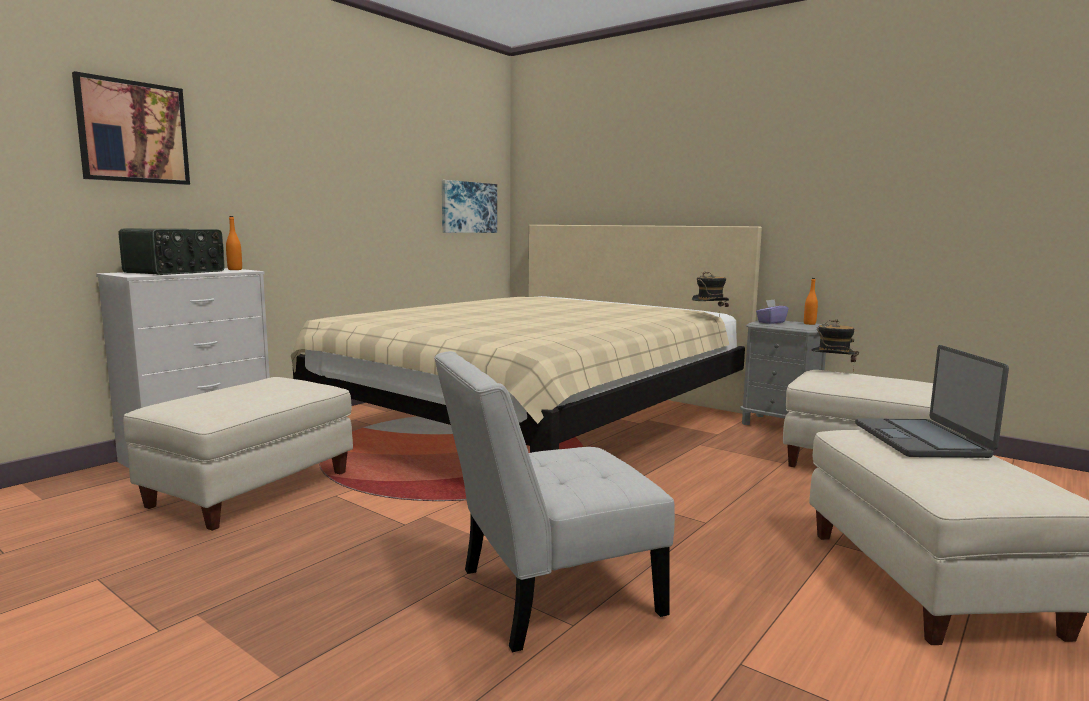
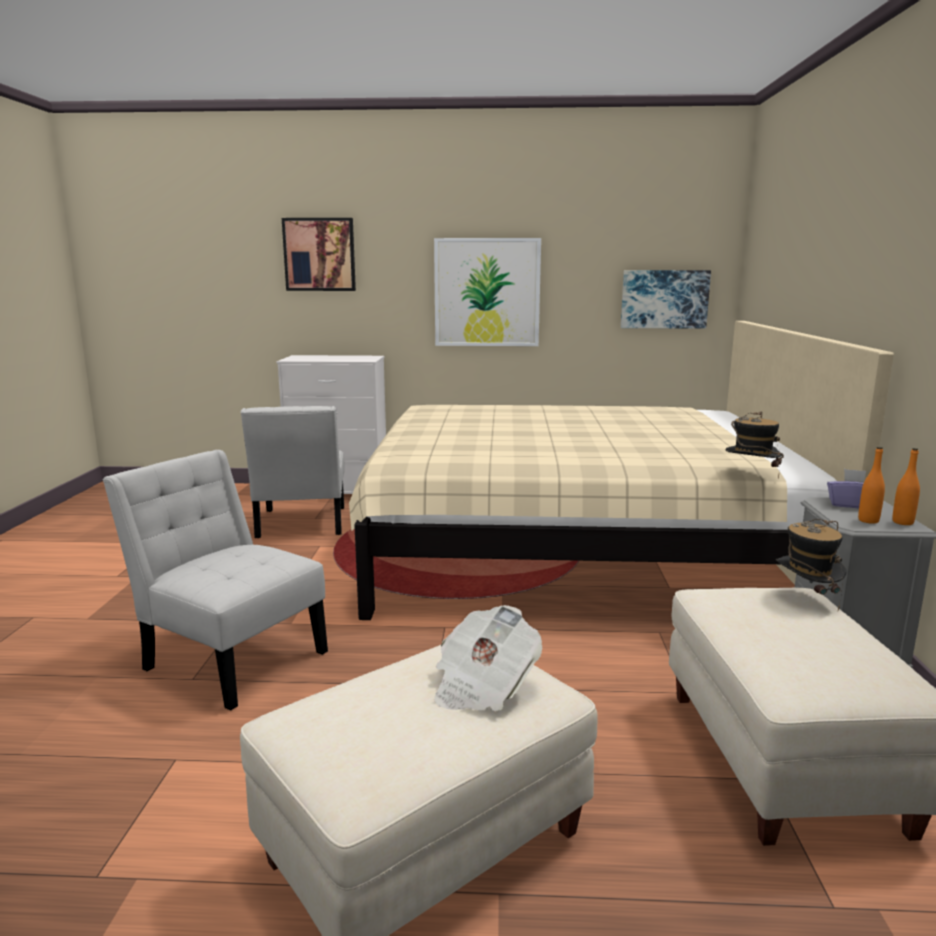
camera: 55 degrees right, 5 degrees up
radio [119,229,225,275] -> none
beige ottoman [123,377,353,531] -> white chair [241,406,344,538]
orange bottle [226,216,242,270] -> orange bottle moved to [858,447,885,524]
laptop [855,345,1009,458] -> newspaper [434,605,542,711]
none -> picture [434,238,541,346]

